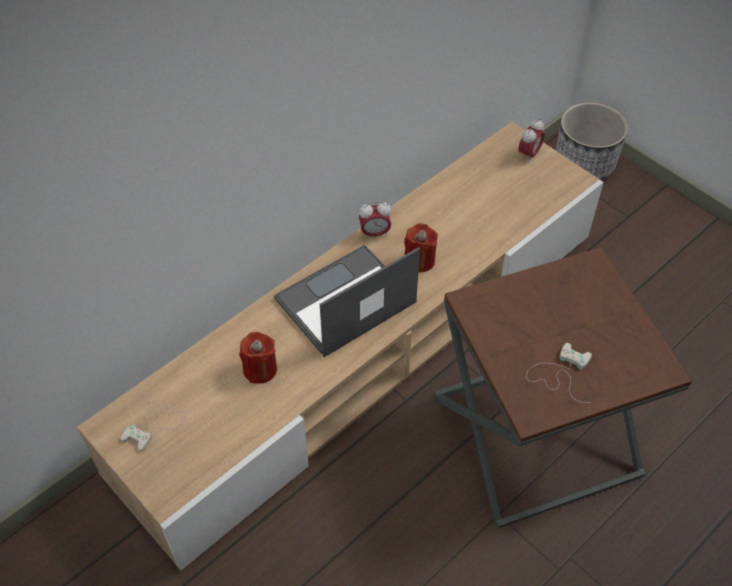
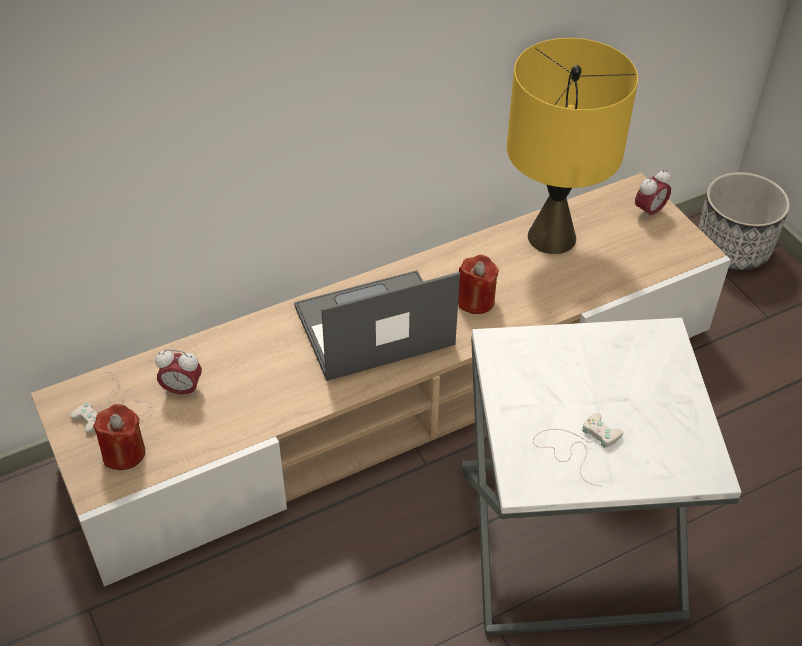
camera: 15 degrees right, 5 degrees down
red candle [239,332,277,384] -> red candle moved to [93,404,145,470]
alarm clock [359,201,391,239] -> alarm clock moved to [155,349,202,397]
brown side table [434,247,692,528] -> white side table [461,318,741,635]
none -> yellow table lamp [507,38,638,254]

